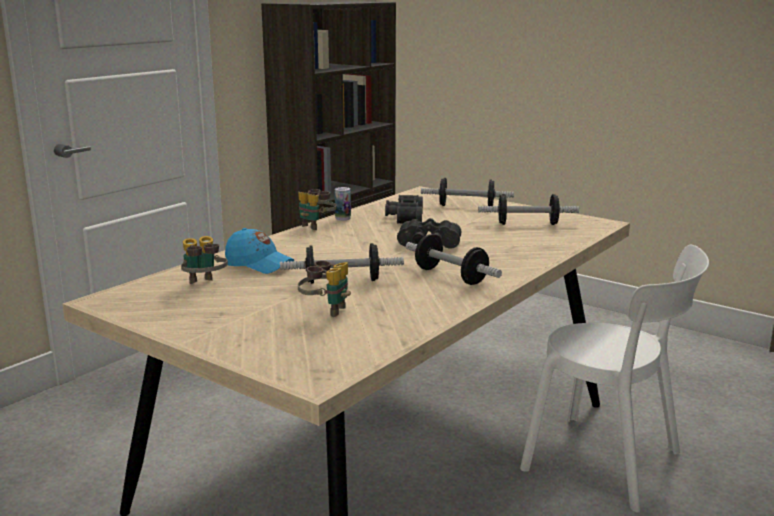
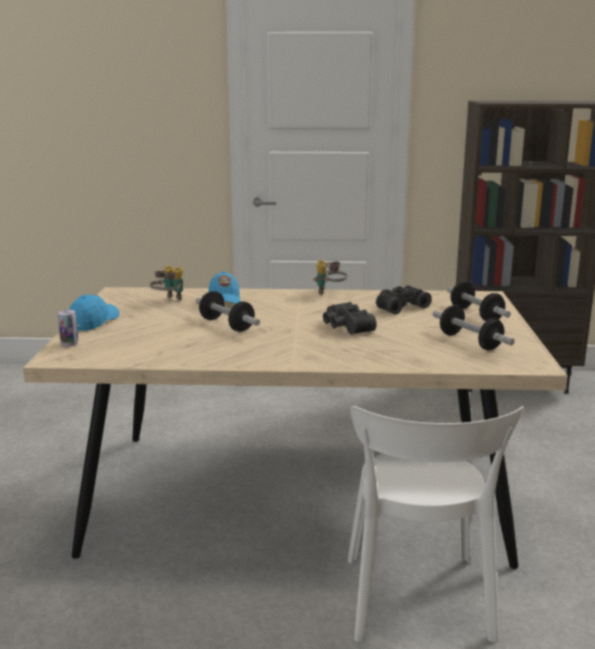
camera: 55 degrees right, 0 degrees up
binoculars [298,260,351,317] -> none
can [334,187,351,221] -> can moved to [58,310,78,347]
dumbbell [406,234,502,285] -> none
none -> blue cap [69,294,120,331]

